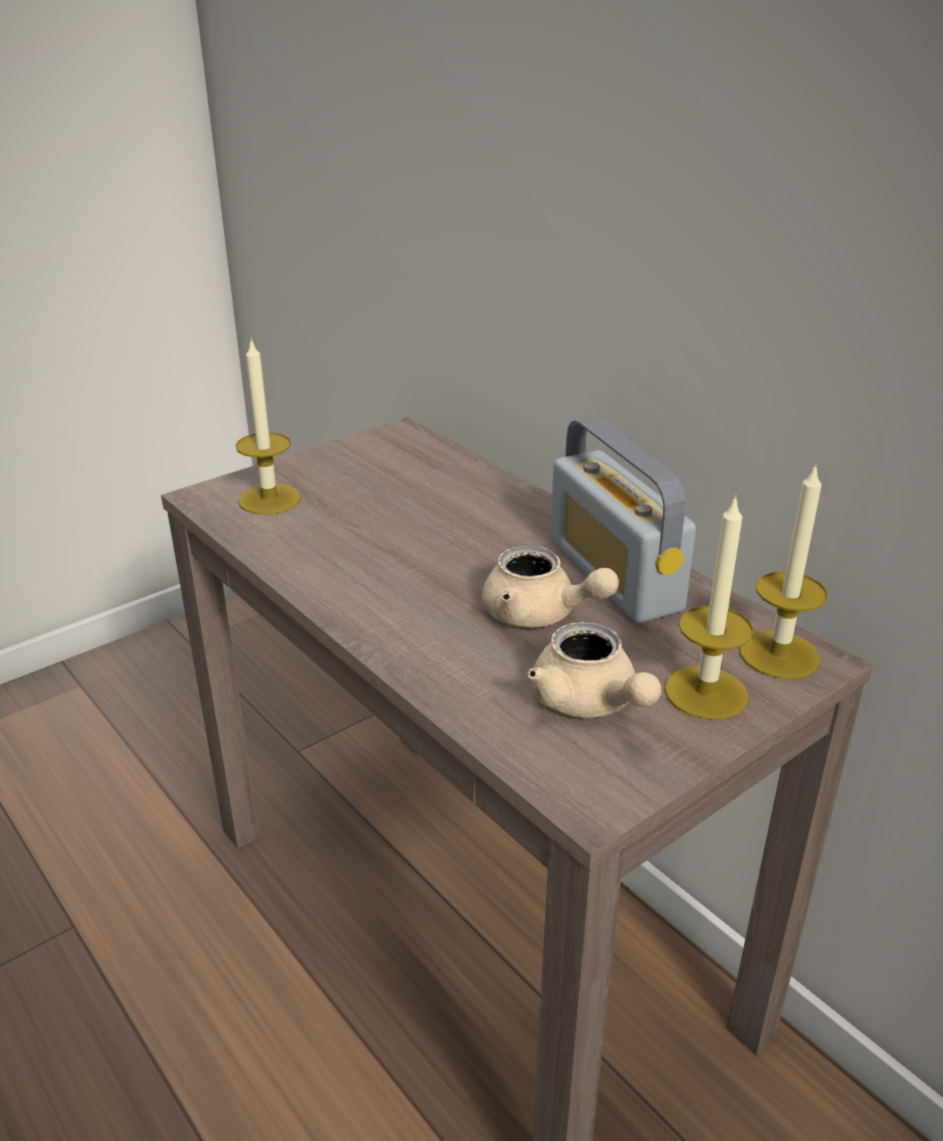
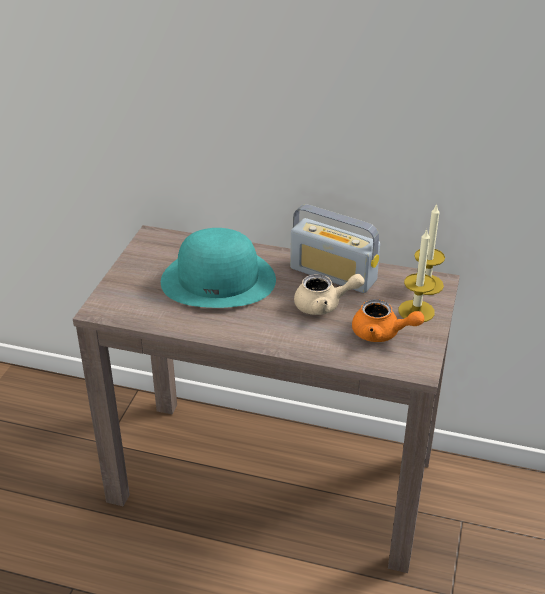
camera: 35 degrees left, 5 degrees up
candle [235,339,301,514] -> none
beige teapot [528,622,661,718] -> orange teapot [352,299,424,342]
none -> turquoise hat [161,228,276,308]

